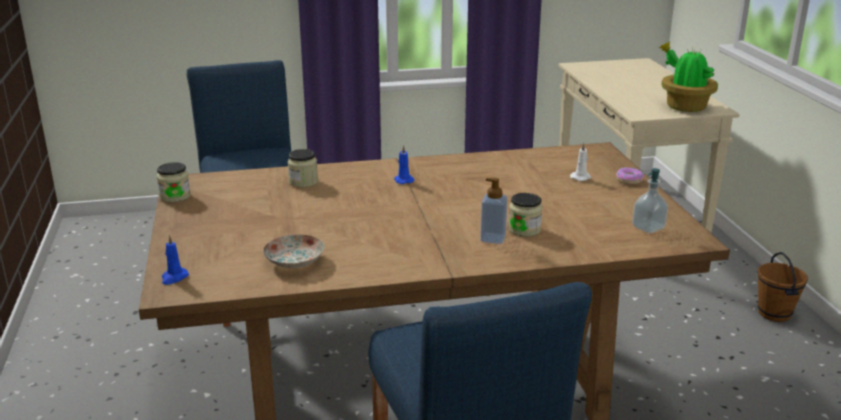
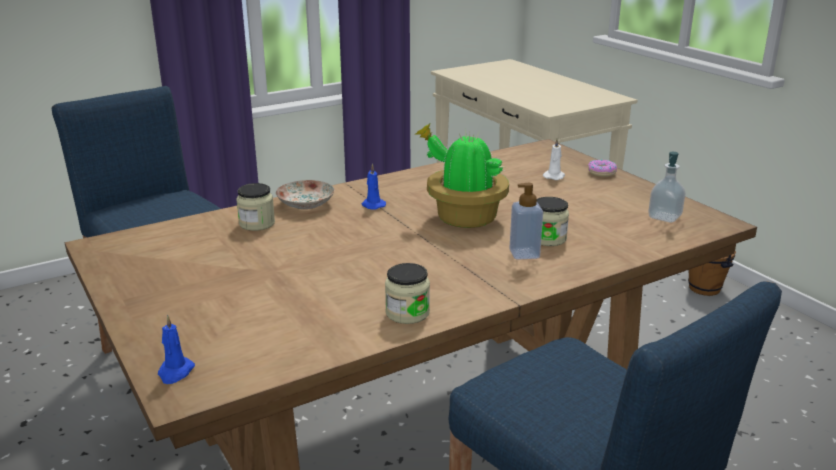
camera: 20 degrees left, 0 degrees up
jar [157,162,191,203] -> jar moved to [385,263,430,324]
plate [263,234,324,268] -> plate moved to [276,180,335,210]
potted plant [659,41,718,112] -> potted plant moved to [415,123,509,228]

